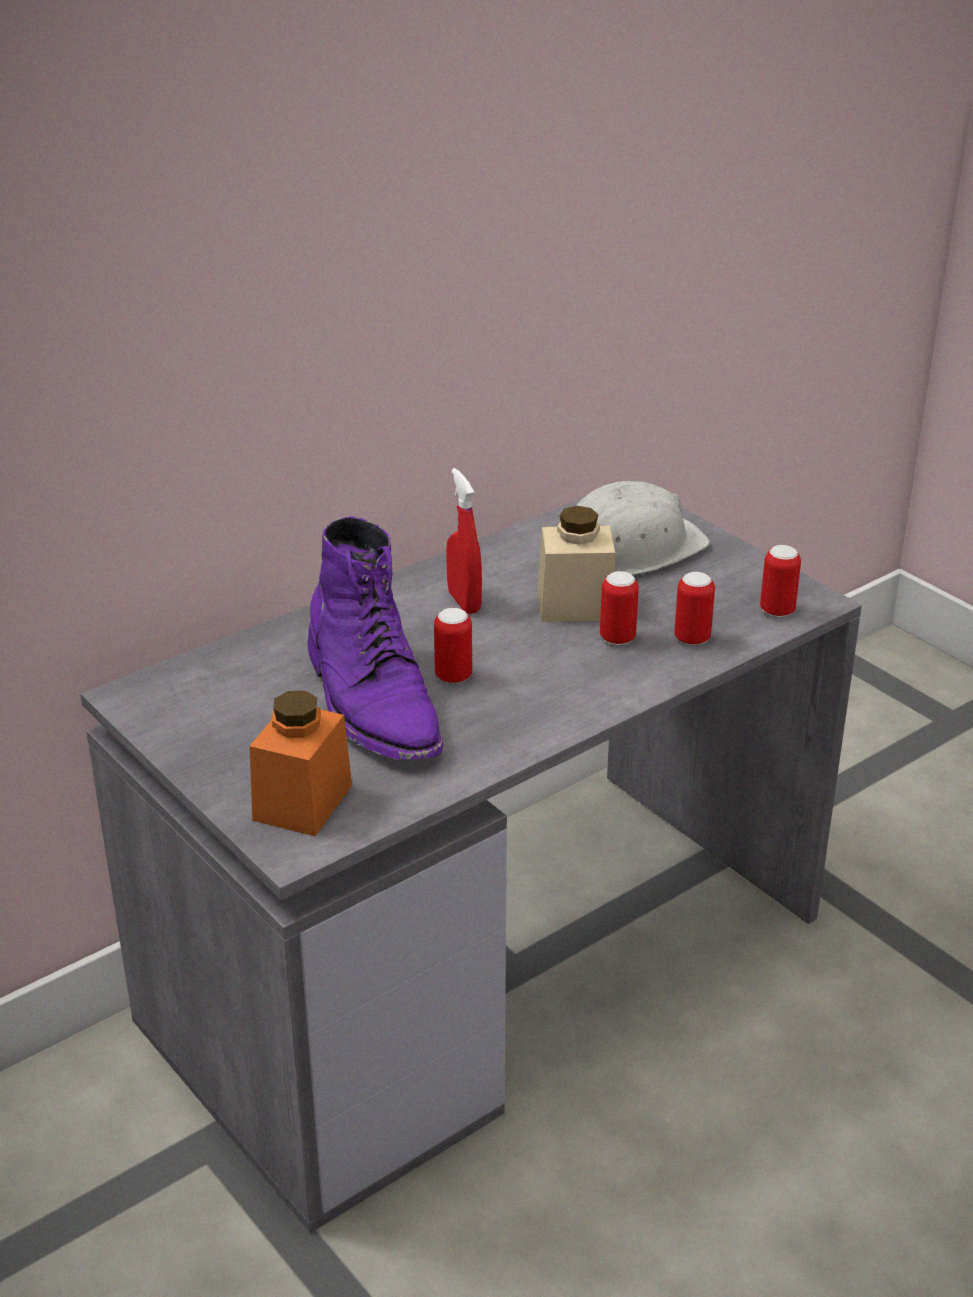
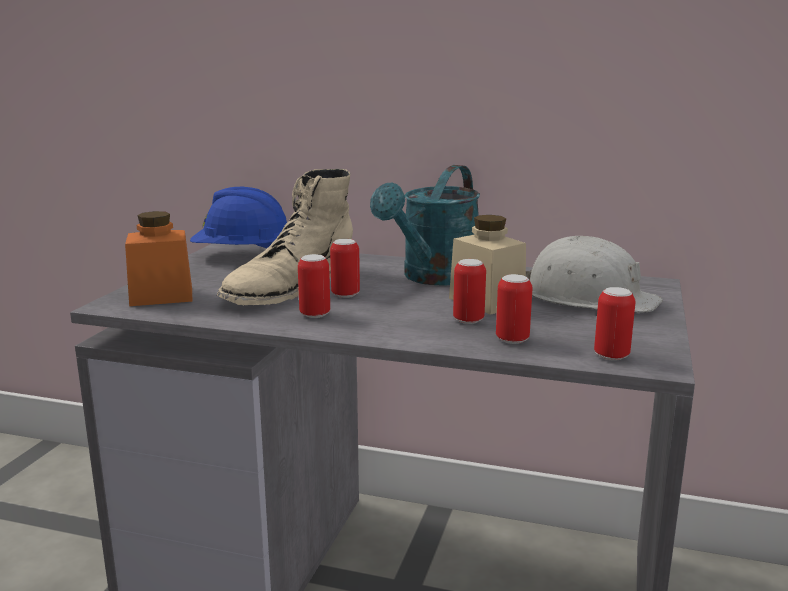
camera: 55 degrees right, 15 degrees down
purple boot [307,516,443,760] -> beige boot [217,169,353,305]
red spray bottle [446,468,482,614] -> turquoise watering can [370,165,480,286]
none -> blue hard hat [190,187,287,248]
none -> can [298,254,330,318]

